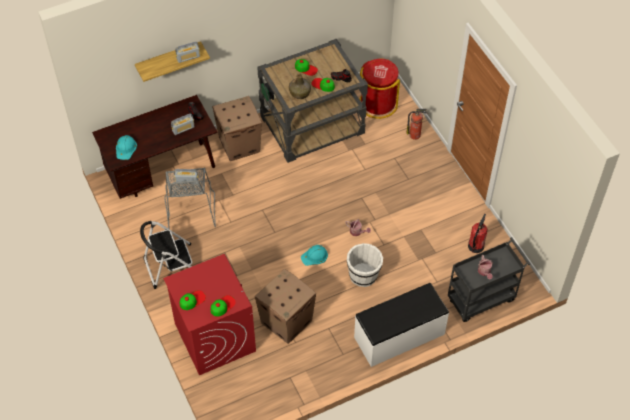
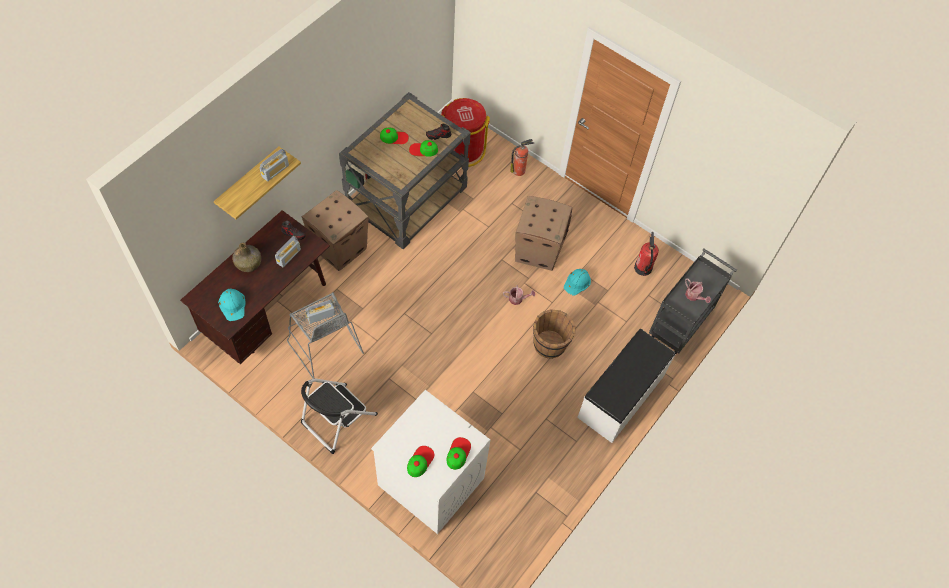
camera: 30 degrees left, 5 degrees up
red washing machine [163,254,256,375] -> white washing machine [371,390,490,534]
cardboard box [255,269,316,344] -> cardboard box moved to [515,196,572,271]
green bottle [289,74,311,99] -> green bottle moved to [232,243,261,272]
turquoise hard hat [301,245,328,266] -> turquoise hard hat moved to [564,269,591,296]
white bucket [347,243,383,287] -> brown bucket [533,309,575,359]

